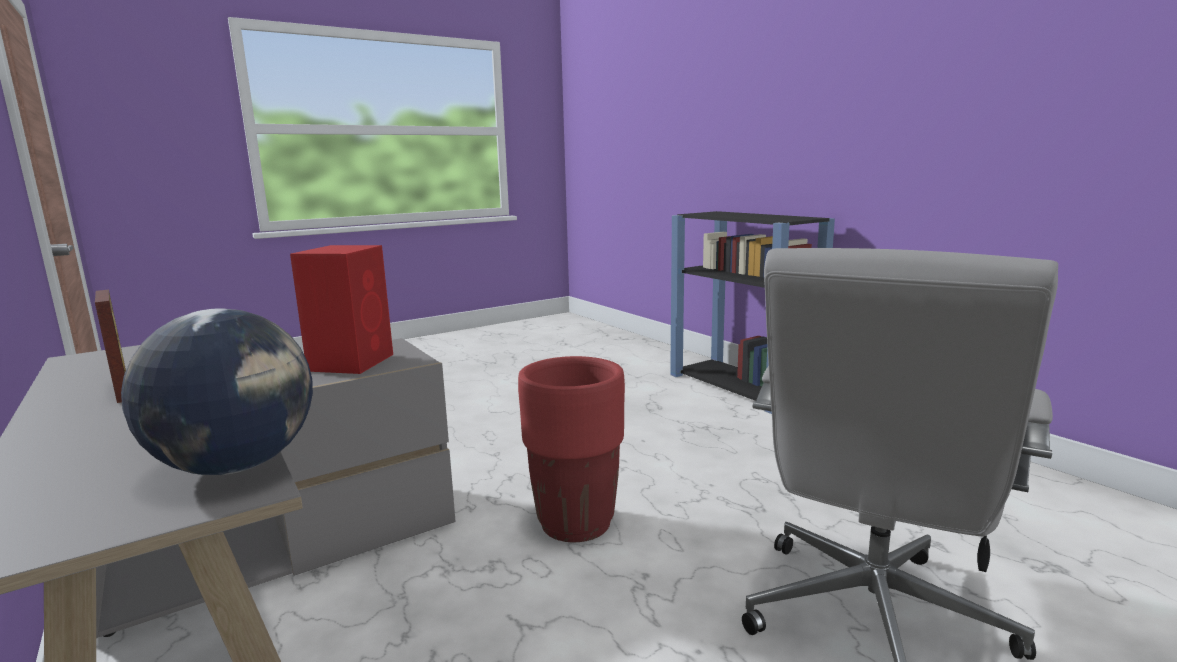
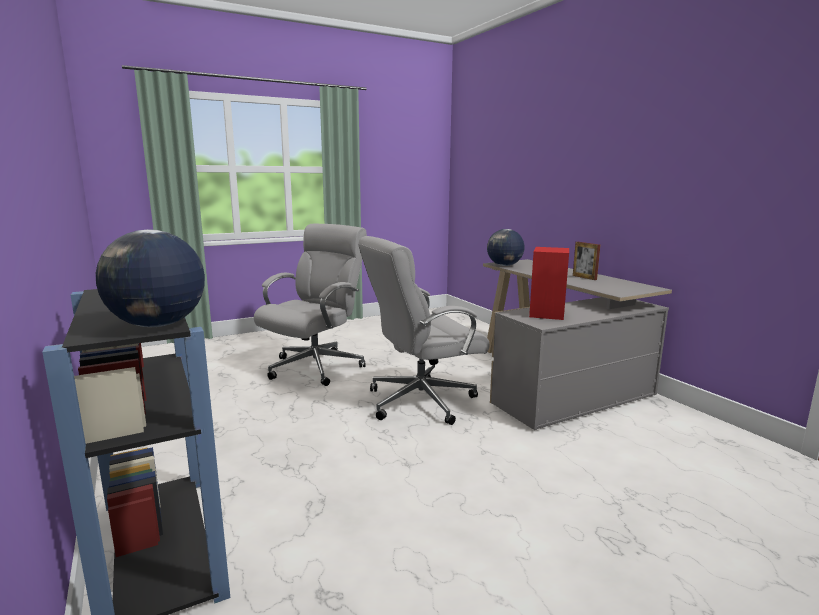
camera: 175 degrees left, 0 degrees up
red planter [518,356,625,542] -> grey office chair [358,236,490,425]
none -> globe [96,230,205,327]

